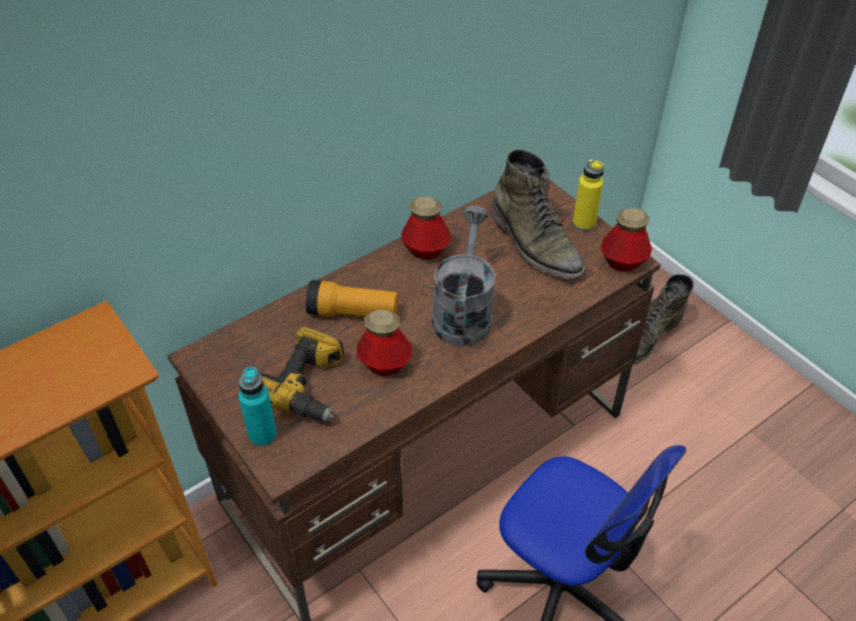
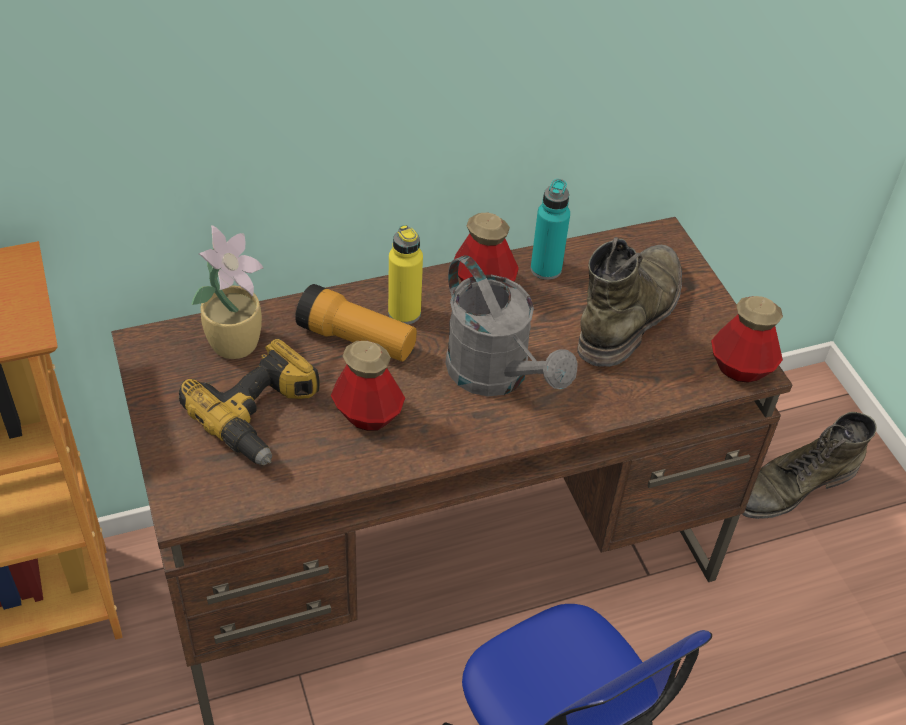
camera: 15 degrees right, 0 degrees up
turquoise bottle [238,366,277,447] -> turquoise bottle moved to [531,179,570,280]
grey watering can [432,206,496,347] -> grey watering can turned 120 degrees clockwise [445,255,578,396]
green boot [490,149,585,279] -> green boot turned 135 degrees counterclockwise [577,237,682,367]
yellow bottle [573,159,604,231] -> yellow bottle moved to [388,225,423,324]
none -> potted plant [191,225,263,359]

